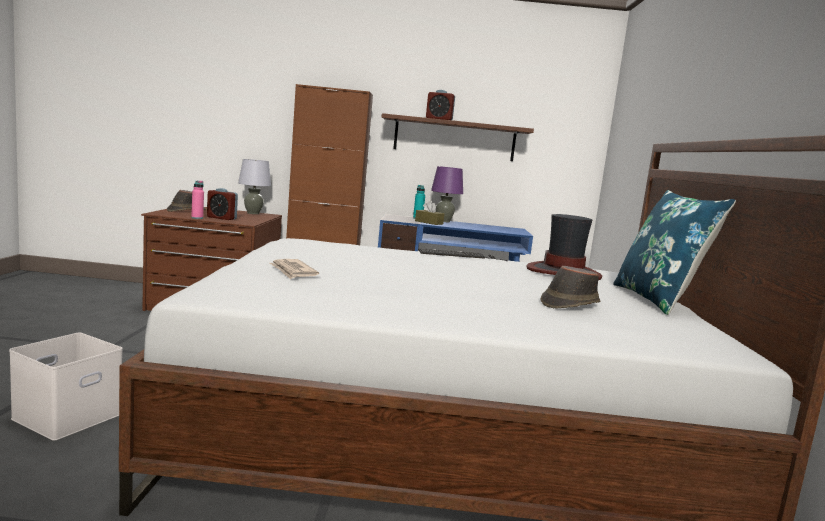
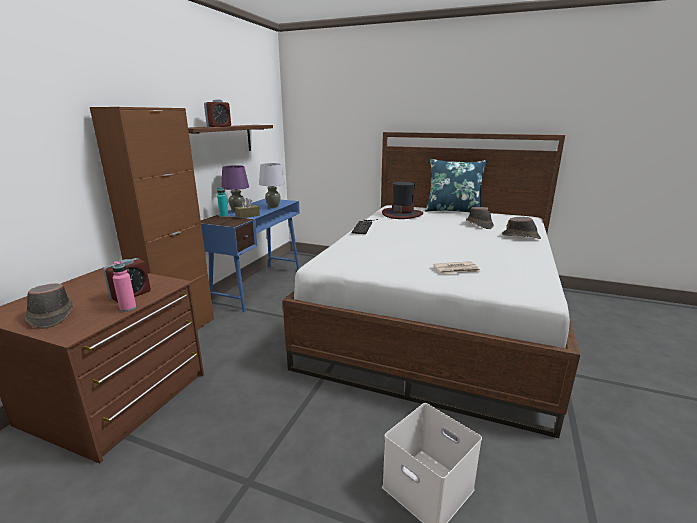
camera: 70 degrees left, 10 degrees up
grey table lamp [238,159,271,214] -> grey table lamp moved to [259,163,285,208]
none -> brown hat [502,217,541,239]

